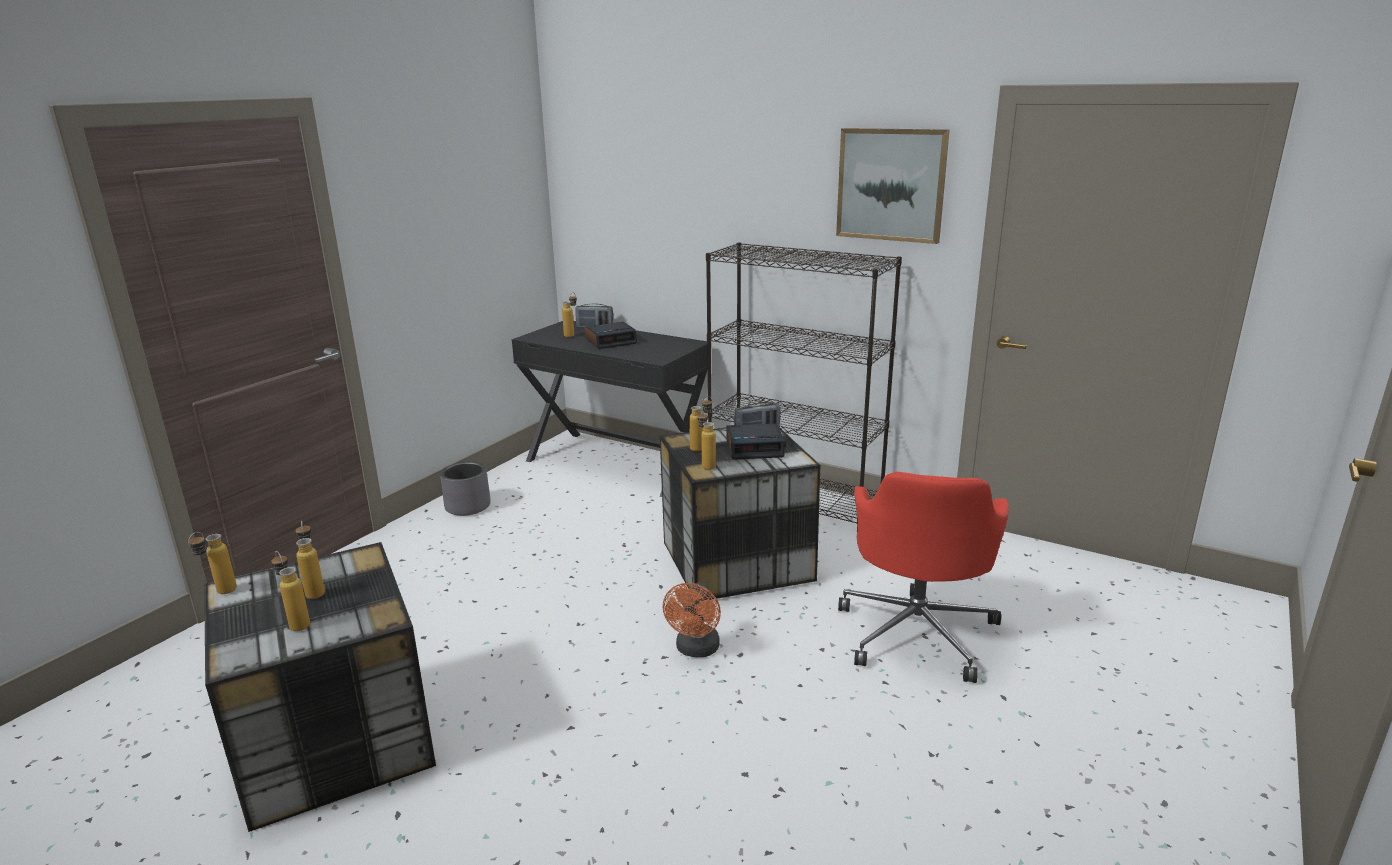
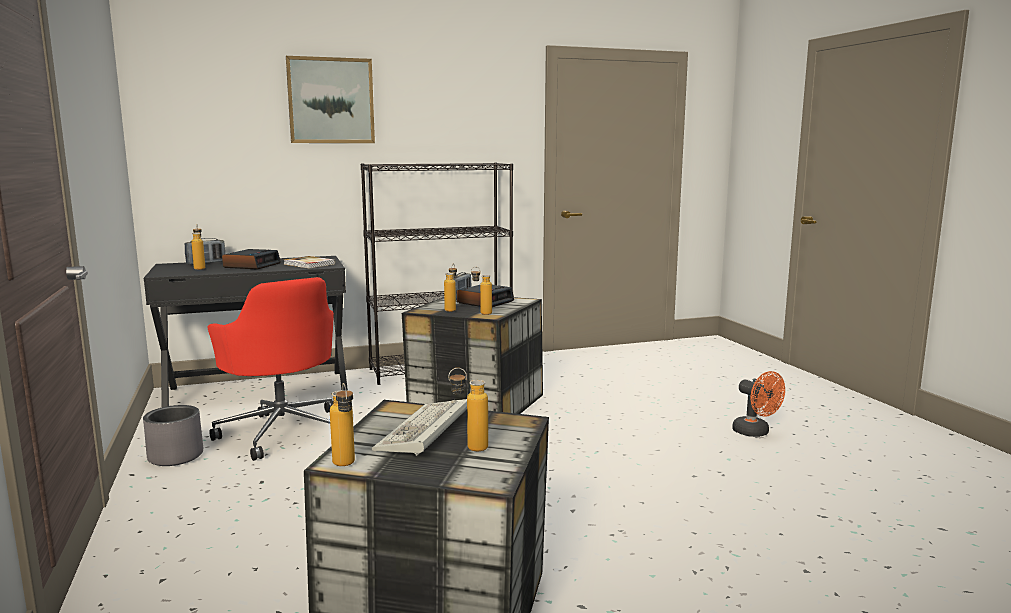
camera: 50 degrees left, 10 degrees down
bottle [296,521,325,599] -> keyboard [372,399,467,456]
orange fan [663,582,721,657] -> orange fan moved to [732,371,785,437]
picture [836,128,950,244] -> picture moved to [286,56,375,143]
red office chair [838,472,1009,683] -> red office chair moved to [207,277,334,461]
none -> book [284,256,335,269]

